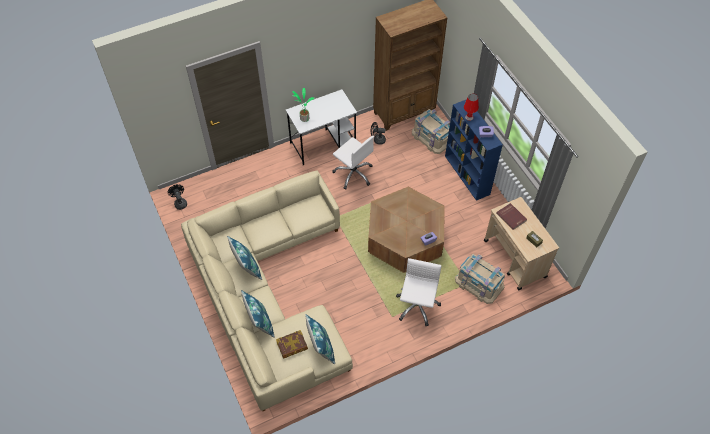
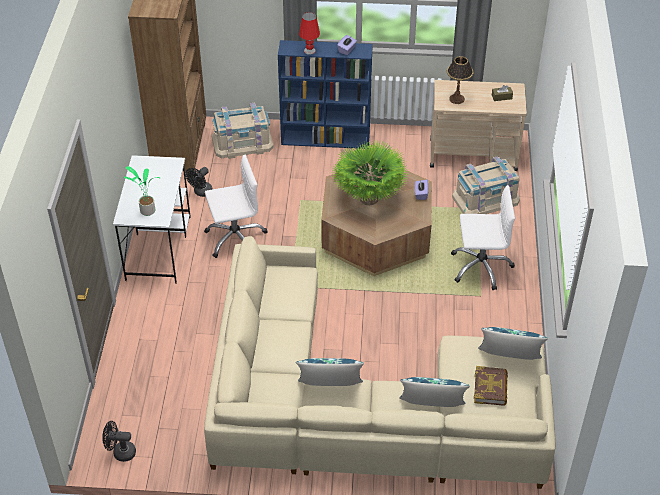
camera: 60 degrees left, 10 degrees down
white office chair [396,258,442,326] -> white office chair turned 135 degrees clockwise [451,185,515,290]
red book [496,203,527,230] -> table lamp [447,56,473,104]
none -> potted plant [331,140,407,205]

